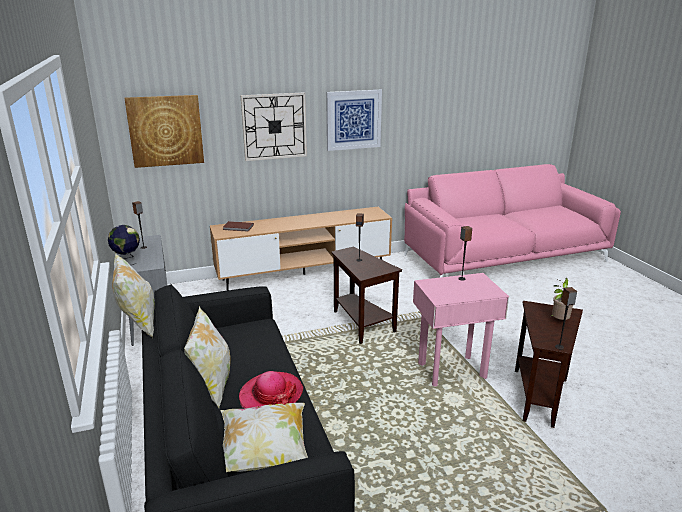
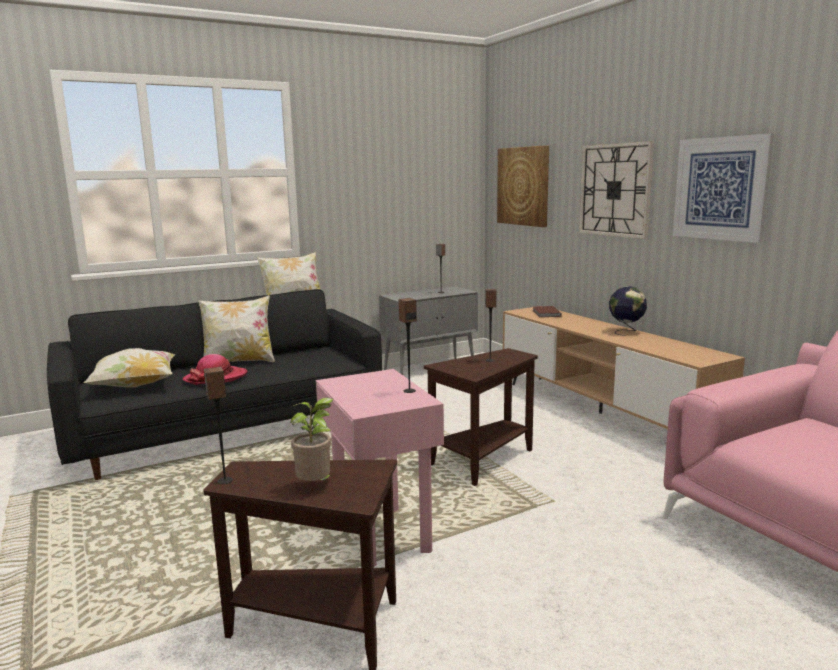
camera: 80 degrees right, 10 degrees down
globe [108,225,140,265] -> globe moved to [609,286,647,336]

